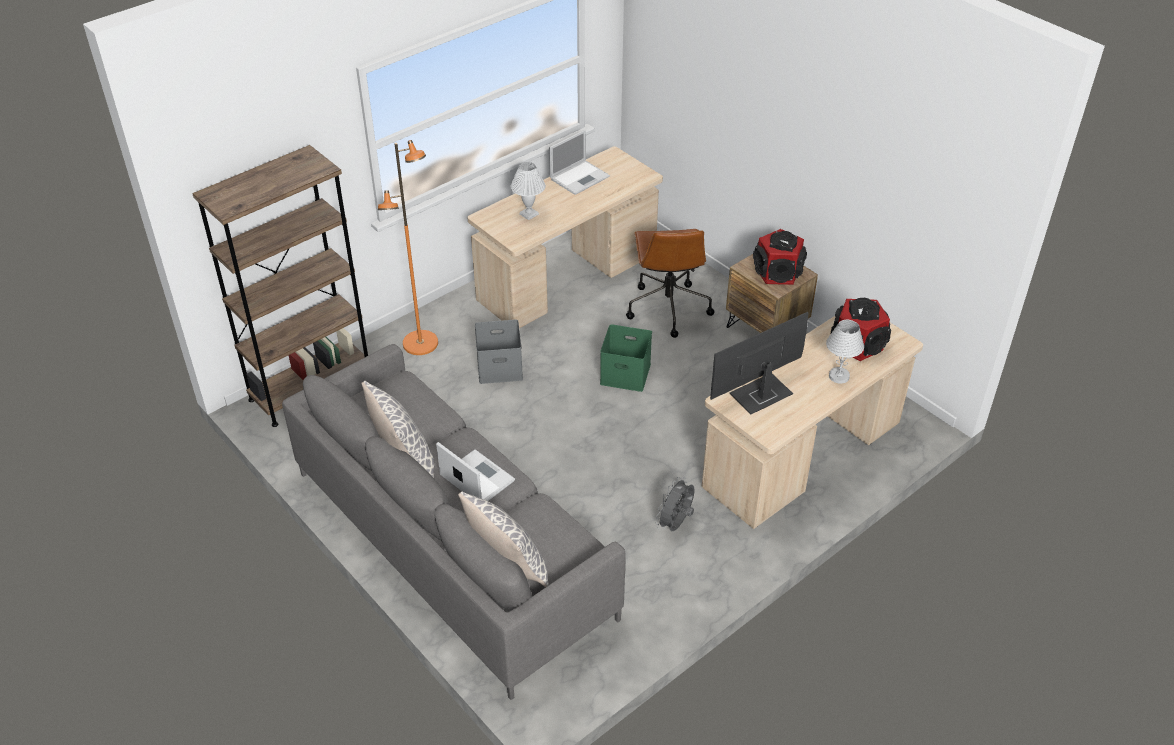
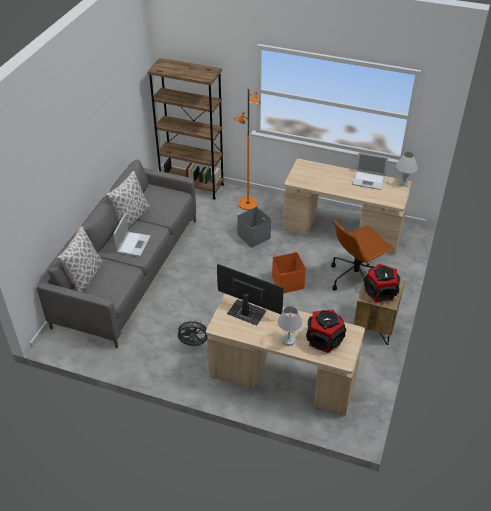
camera: 60 degrees right, 0 degrees up
white table lamp [510,162,546,220] -> white table lamp moved to [396,152,418,186]
green storage box [600,324,652,392] -> orange storage box [272,252,306,294]

